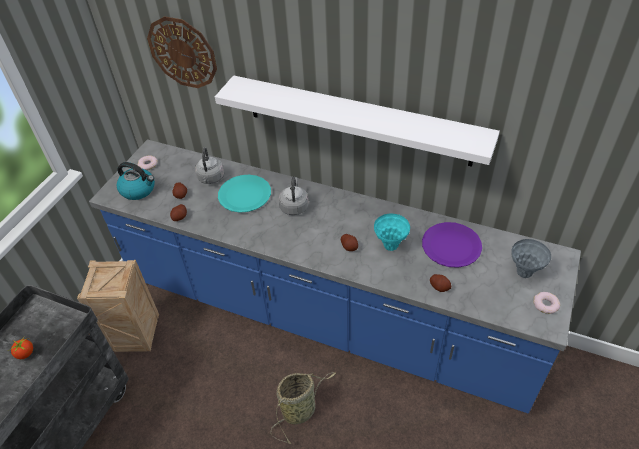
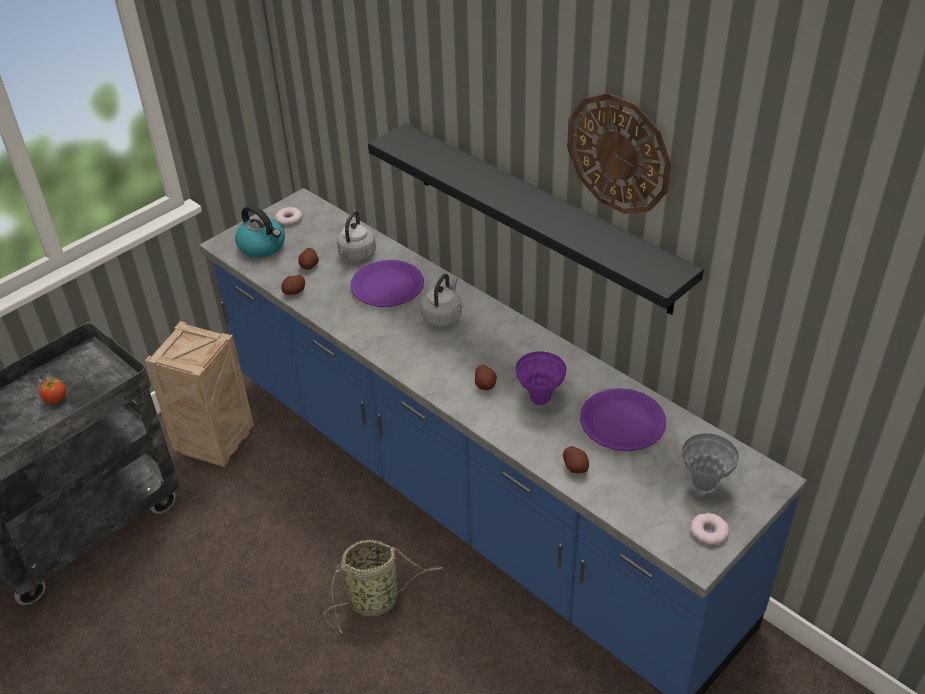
camera: 20 degrees right, 5 degrees down
wall clock [147,16,217,88] -> wall clock moved to [567,93,671,214]
white shelf [215,75,500,167] -> black shelf [368,123,704,315]
turquoise plate [218,175,271,213] -> purple plate [350,260,424,307]
turquoise vase [374,214,410,251] -> purple vase [516,351,566,405]

